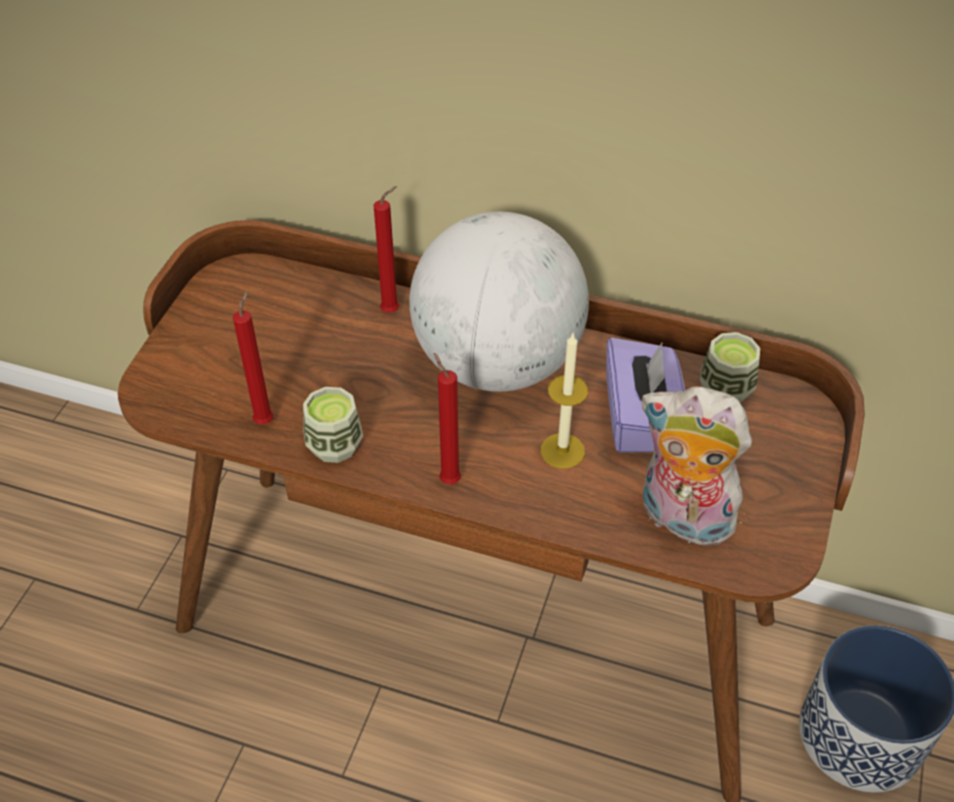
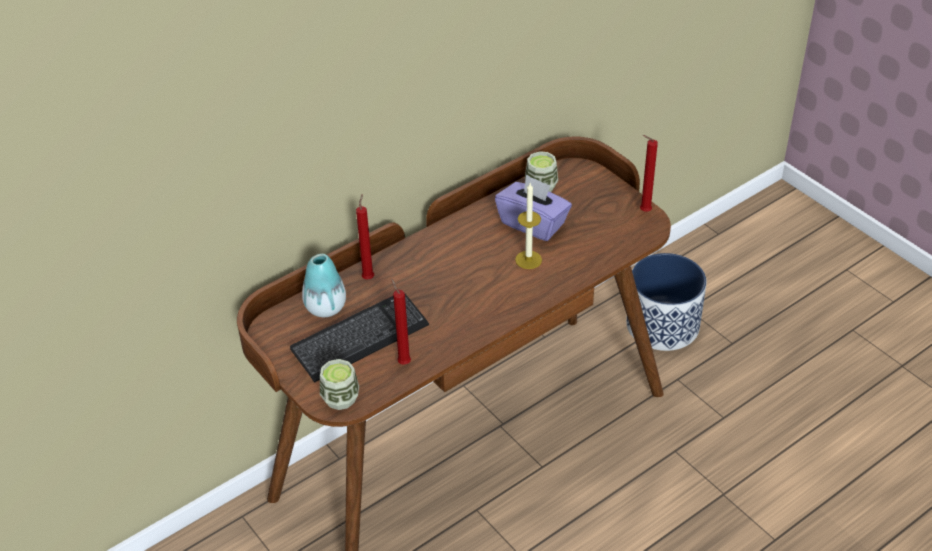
camera: 55 degrees left, 5 degrees down
cup [303,387,363,463] -> cup moved to [320,359,359,410]
globe [409,212,589,392] -> none
red candle [434,353,461,484] -> red candle moved to [640,135,658,212]
plush toy [641,386,752,549] -> none
none -> keyboard [290,294,429,383]
none -> vase [302,254,346,317]

